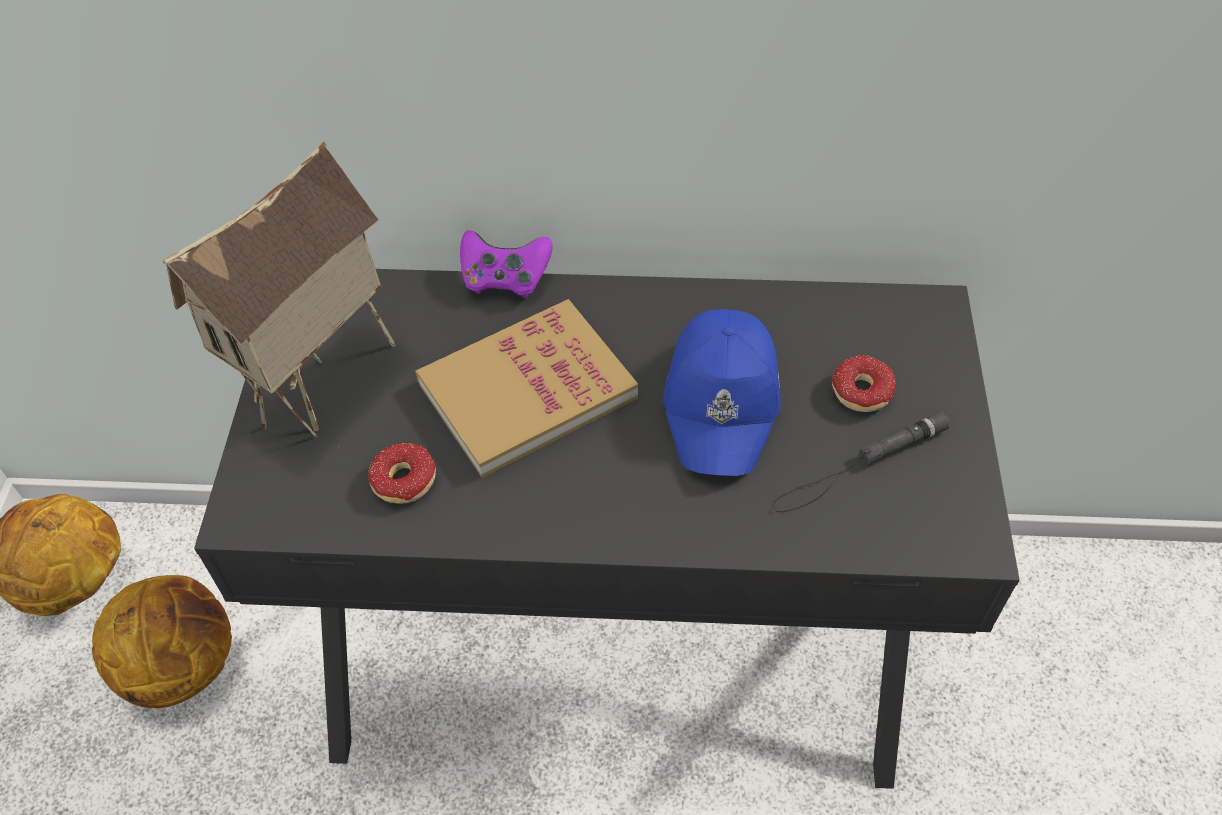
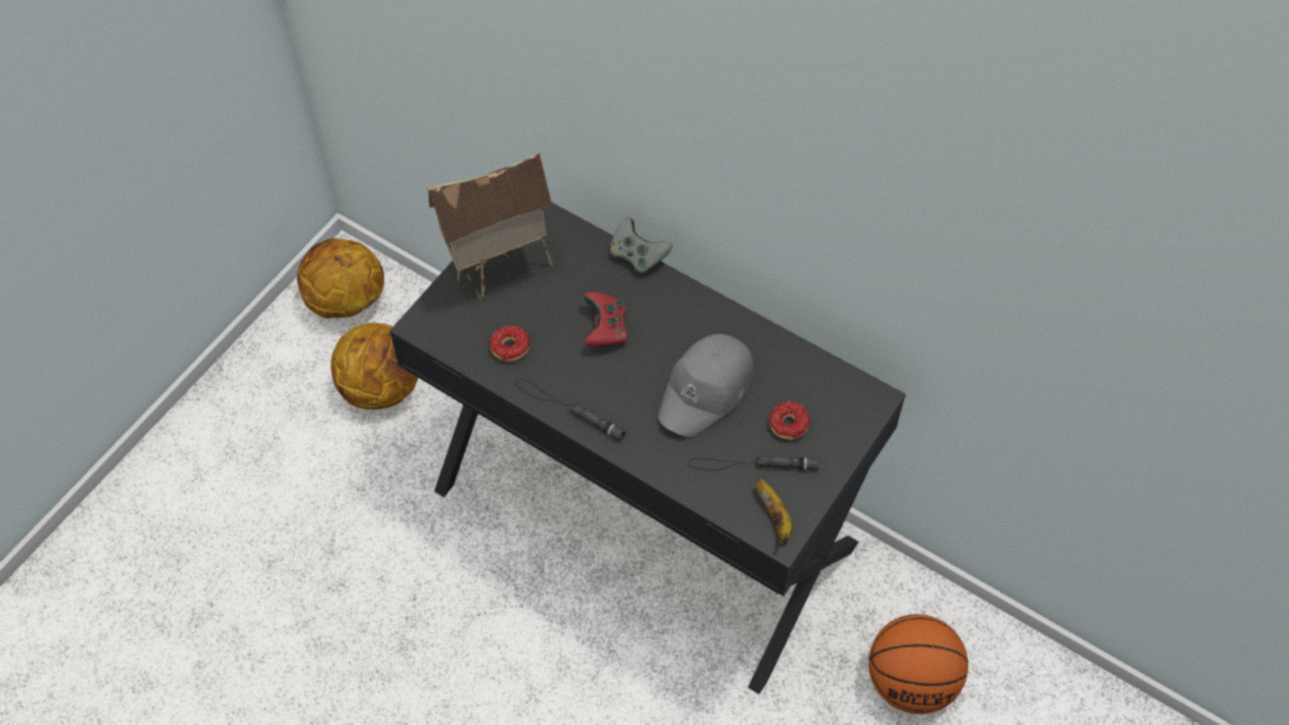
camera: 30 degrees right, 5 degrees up
book [415,299,638,478] -> red game controller [583,292,628,347]
purple game controller [460,230,553,298] -> grey game controller [610,217,673,274]
blue cap [663,309,781,476] -> grey cap [658,334,754,437]
none -> black flashlight [516,379,626,441]
none -> banana [756,479,792,544]
none -> basketball [869,614,968,714]

